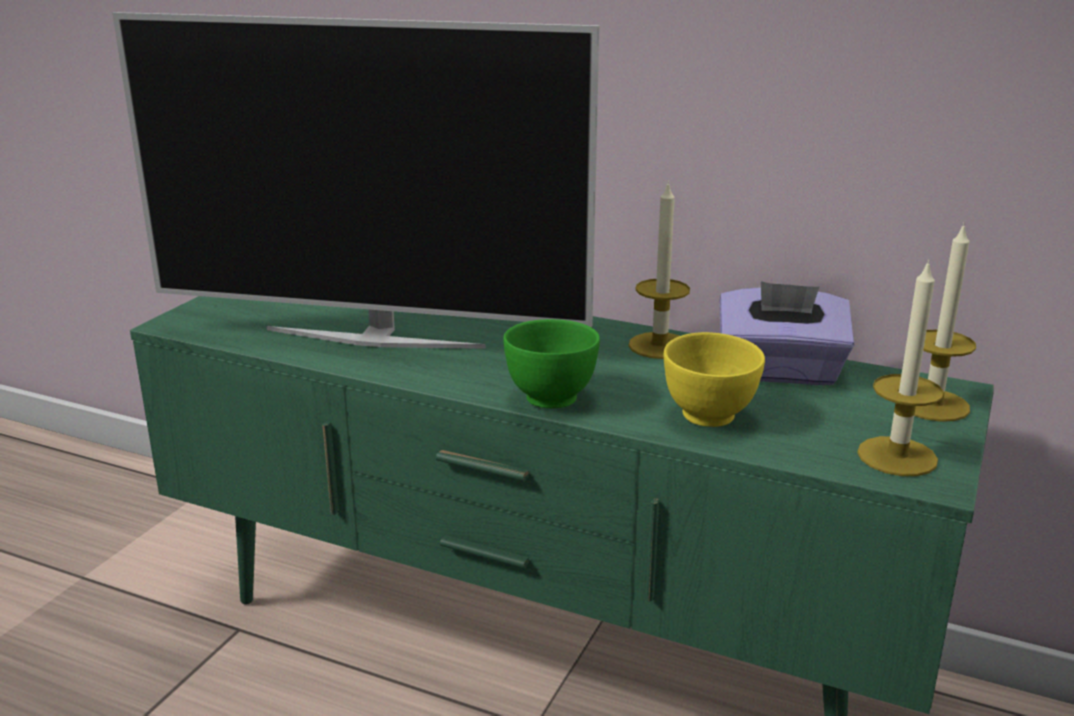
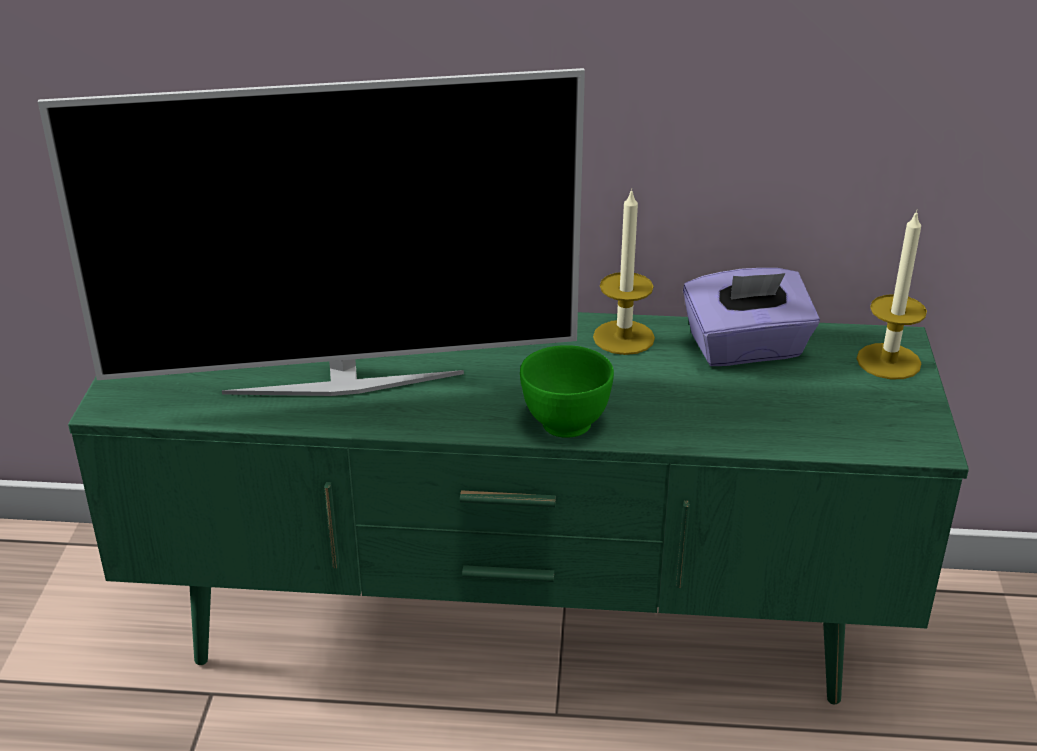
camera: 20 degrees left, 10 degrees up
yellow bowl [664,332,765,427] -> none
candle [857,259,944,476] -> none

